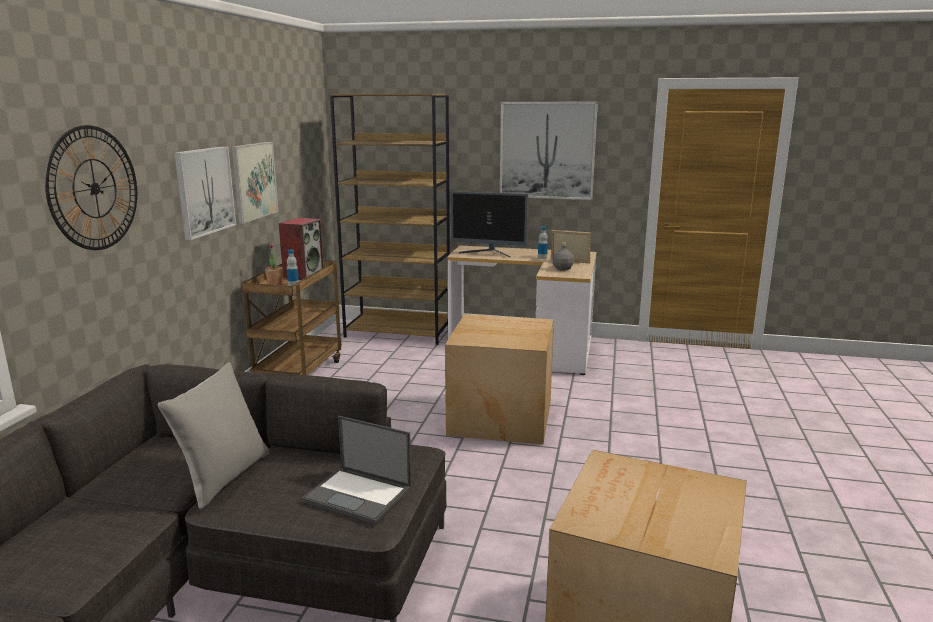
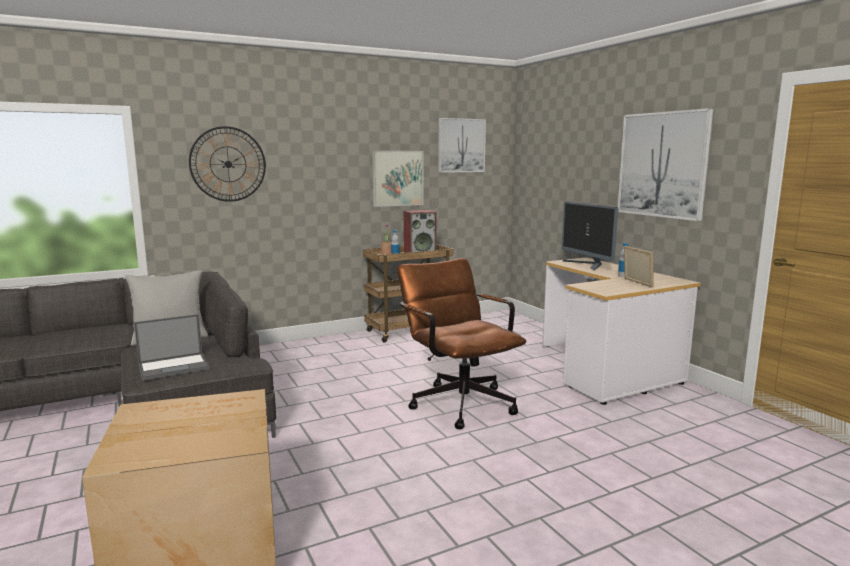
camera: 50 degrees right, 5 degrees down
picture [174,146,236,240] -> picture moved to [438,118,486,173]
laptop [302,416,412,524] -> laptop turned 105 degrees counterclockwise [134,314,210,381]
brown bookcase [330,94,450,345] -> none
cardboard box [445,314,554,445] -> brown office chair [397,258,526,429]
grey bottle [552,242,574,271] -> none

